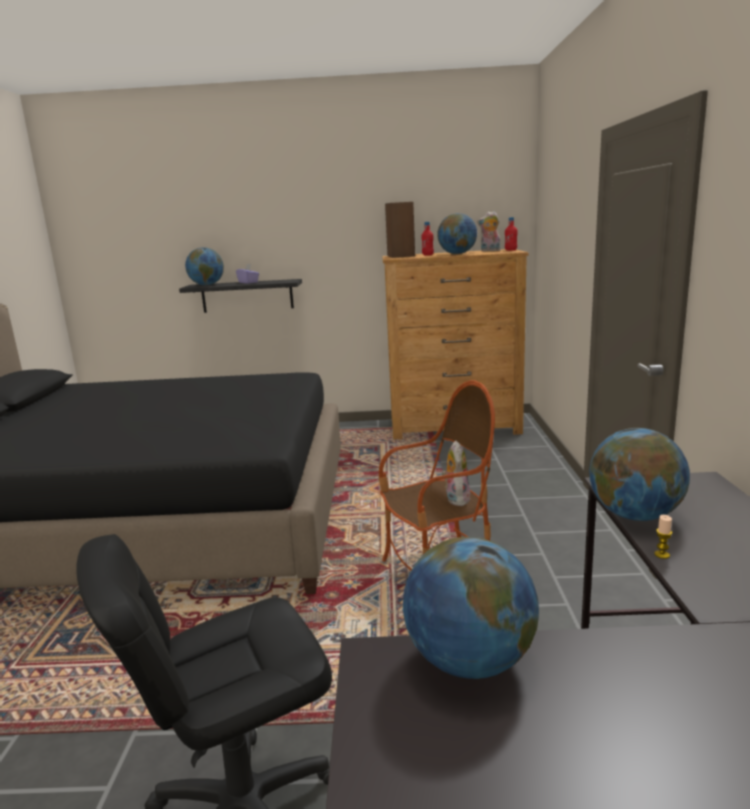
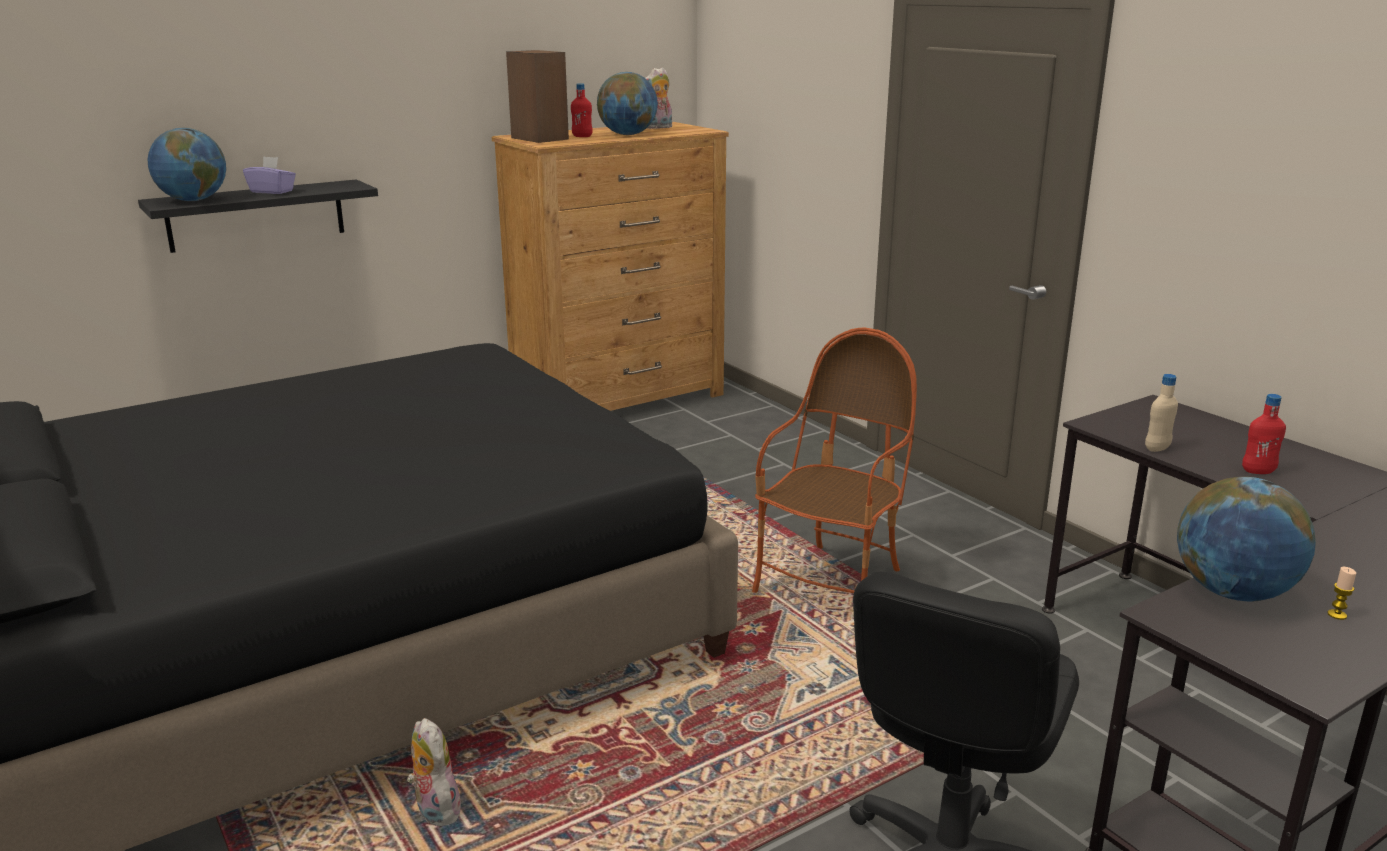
camera: 35 degrees left, 5 degrees up
plush toy [442,441,470,506] -> plush toy moved to [407,718,461,826]
red bottle [505,217,518,251] -> red bottle moved to [1242,394,1286,474]
globe [589,428,690,521] -> beige bottle [1145,374,1178,452]
candle [654,515,672,559] -> candle moved to [1327,567,1356,620]

